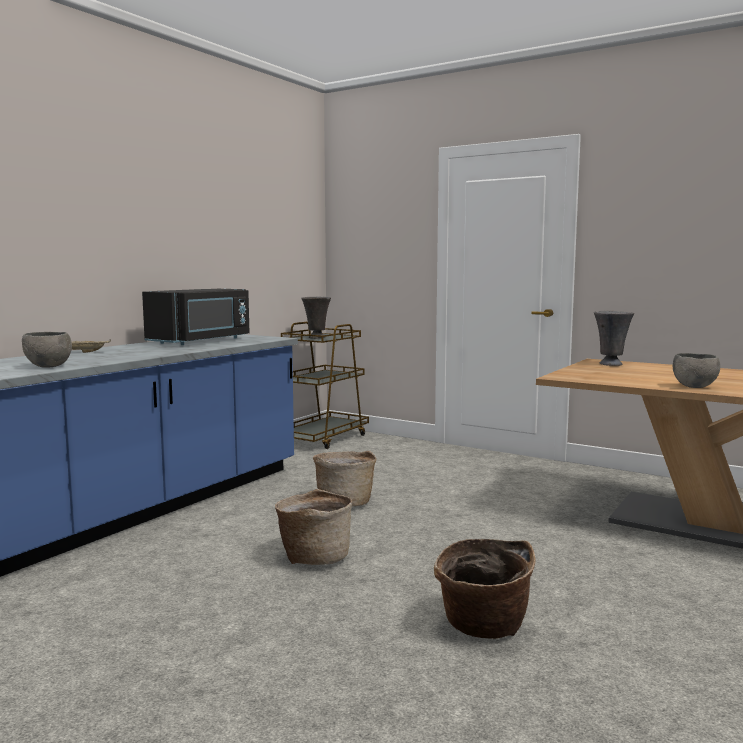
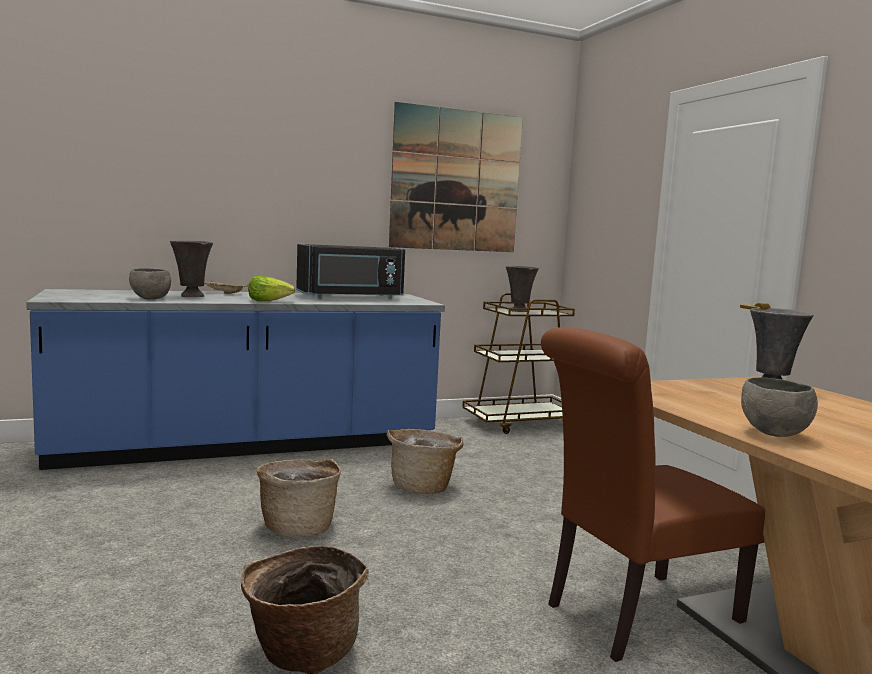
camera: 35 degrees right, 0 degrees up
none -> grey vase [170,240,213,297]
none -> lettuce [248,276,295,302]
none -> picture [389,102,523,252]
none -> brown chair [541,327,765,662]

